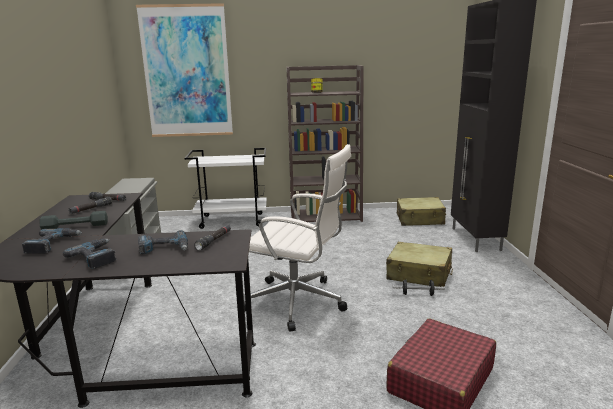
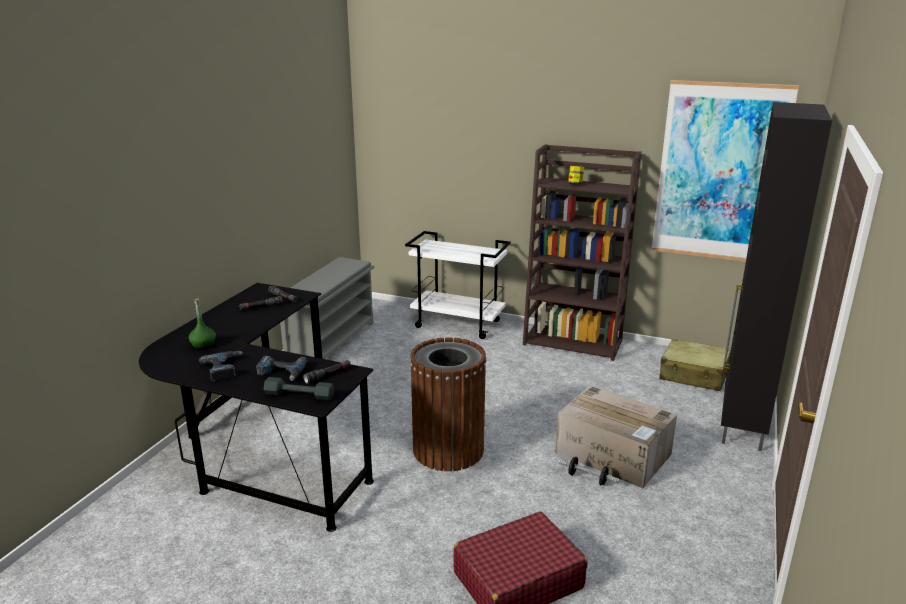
camera: 25 degrees right, 5 degrees up
power drill [22,228,82,254] -> green bottle [189,298,216,349]
grey dumbbell [40,211,108,230] -> grey dumbbell moved to [264,377,334,401]
picture [136,3,233,137] -> picture moved to [651,80,799,262]
white office chair [244,144,351,332] -> brown trash can [410,337,487,471]
beige suitcase [386,242,453,287] -> cardboard box [555,385,677,489]

